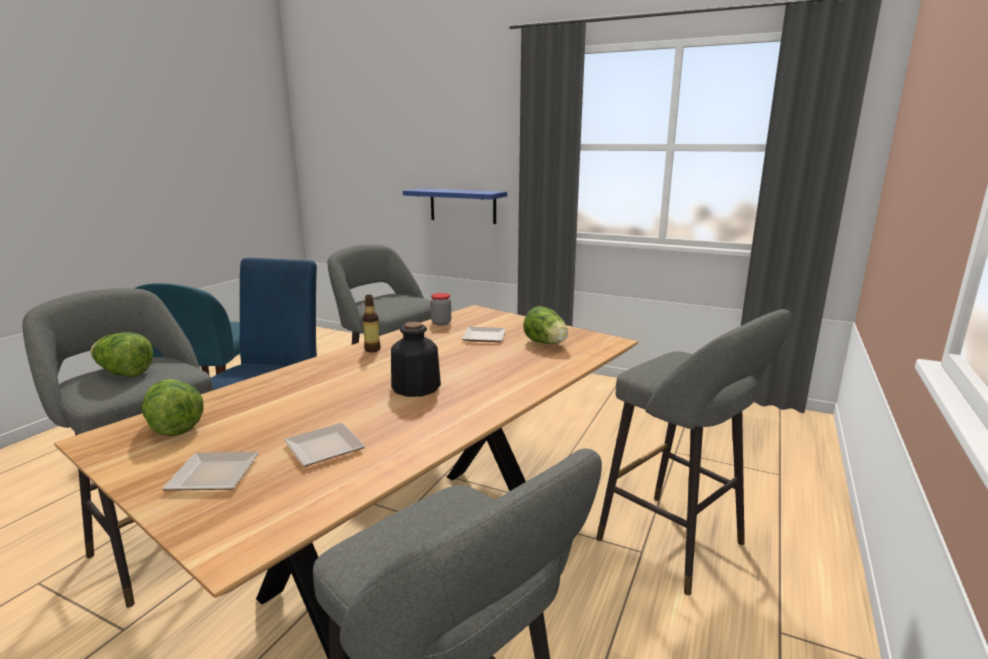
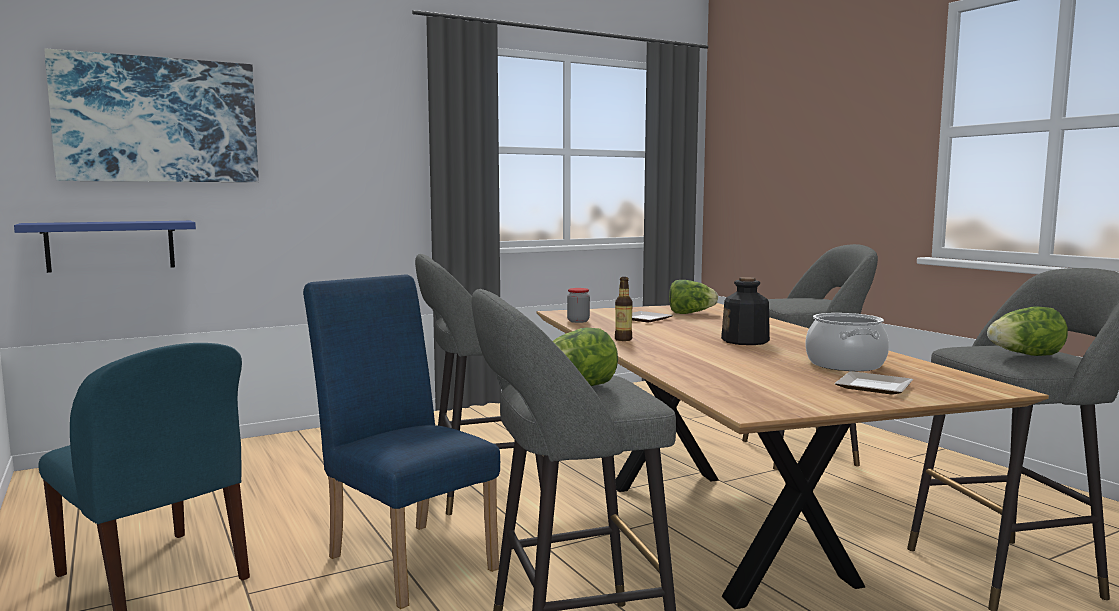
camera: 55 degrees left, 10 degrees down
lettuce [142,379,204,436] -> lettuce moved to [987,307,1068,356]
plate [284,423,366,467] -> cooking pot [806,313,889,371]
blue shelf [403,188,507,224] -> blue shelf moved to [14,221,196,273]
none -> picture [44,49,259,182]

